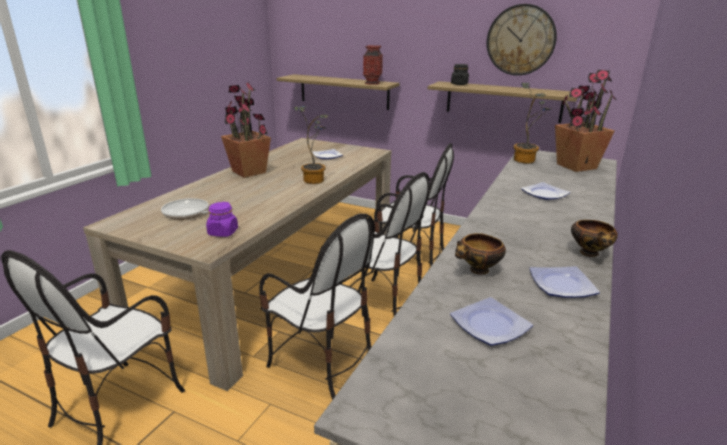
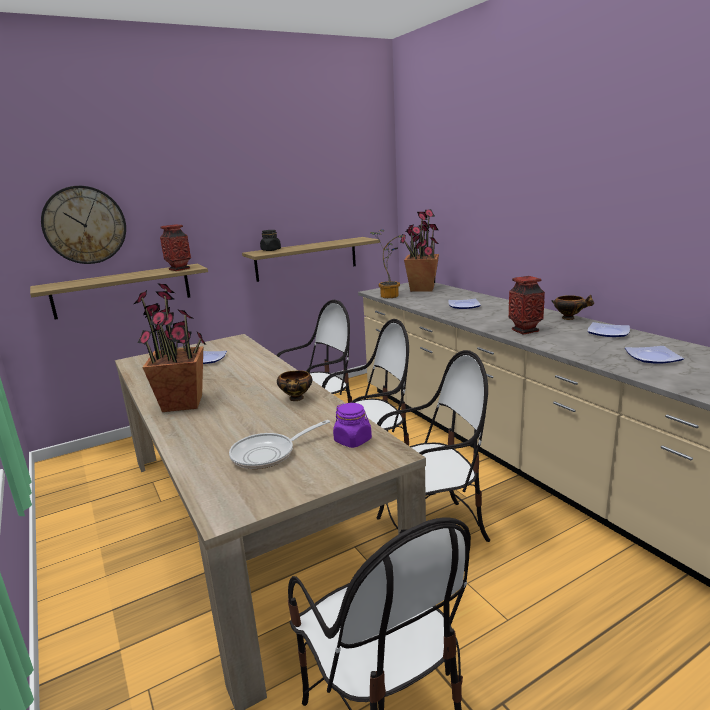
camera: 55 degrees left, 5 degrees down
potted plant [294,106,328,184] -> none
bowl [455,233,506,275] -> bowl moved to [277,370,312,401]
wall clock [487,4,557,76] -> wall clock moved to [41,186,126,264]
none -> vase [509,276,545,334]

